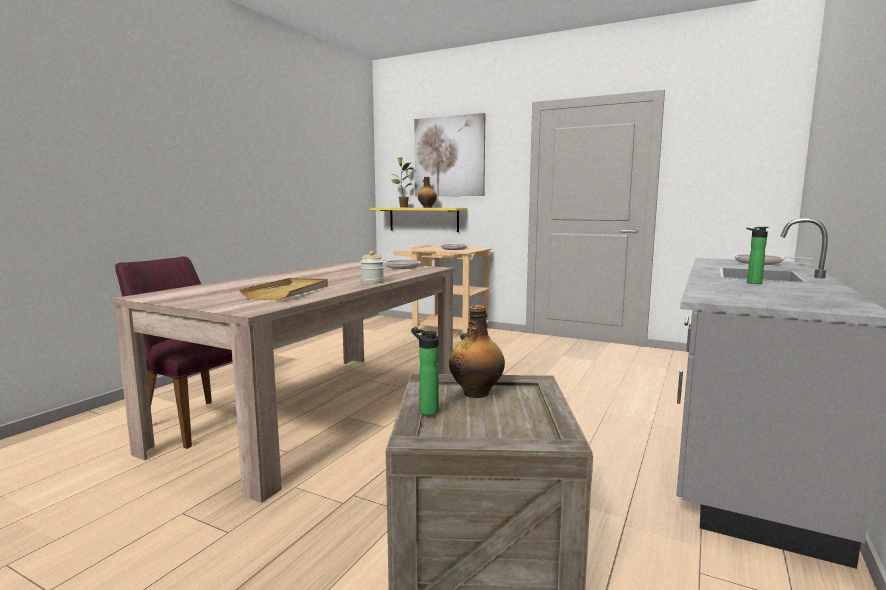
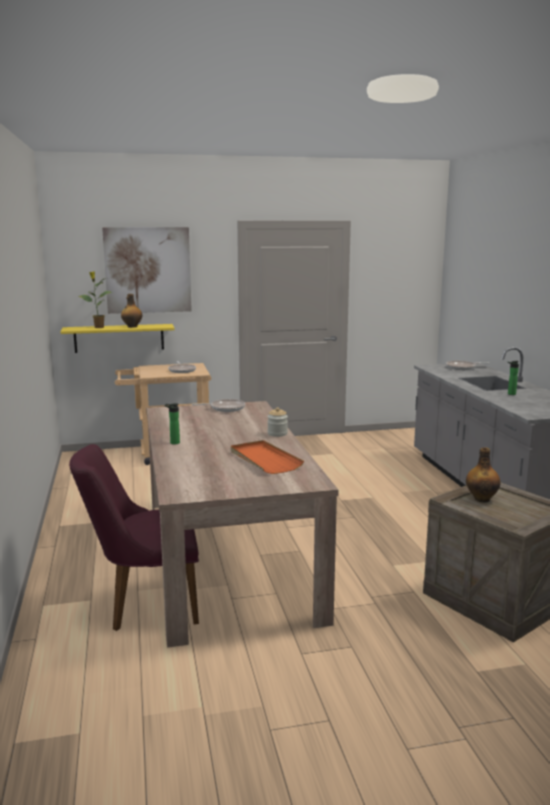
camera: 40 degrees left, 5 degrees up
beige tray [239,278,328,300] -> orange tray [231,440,304,474]
bottle [413,329,439,415] -> bottle moved to [165,403,180,445]

